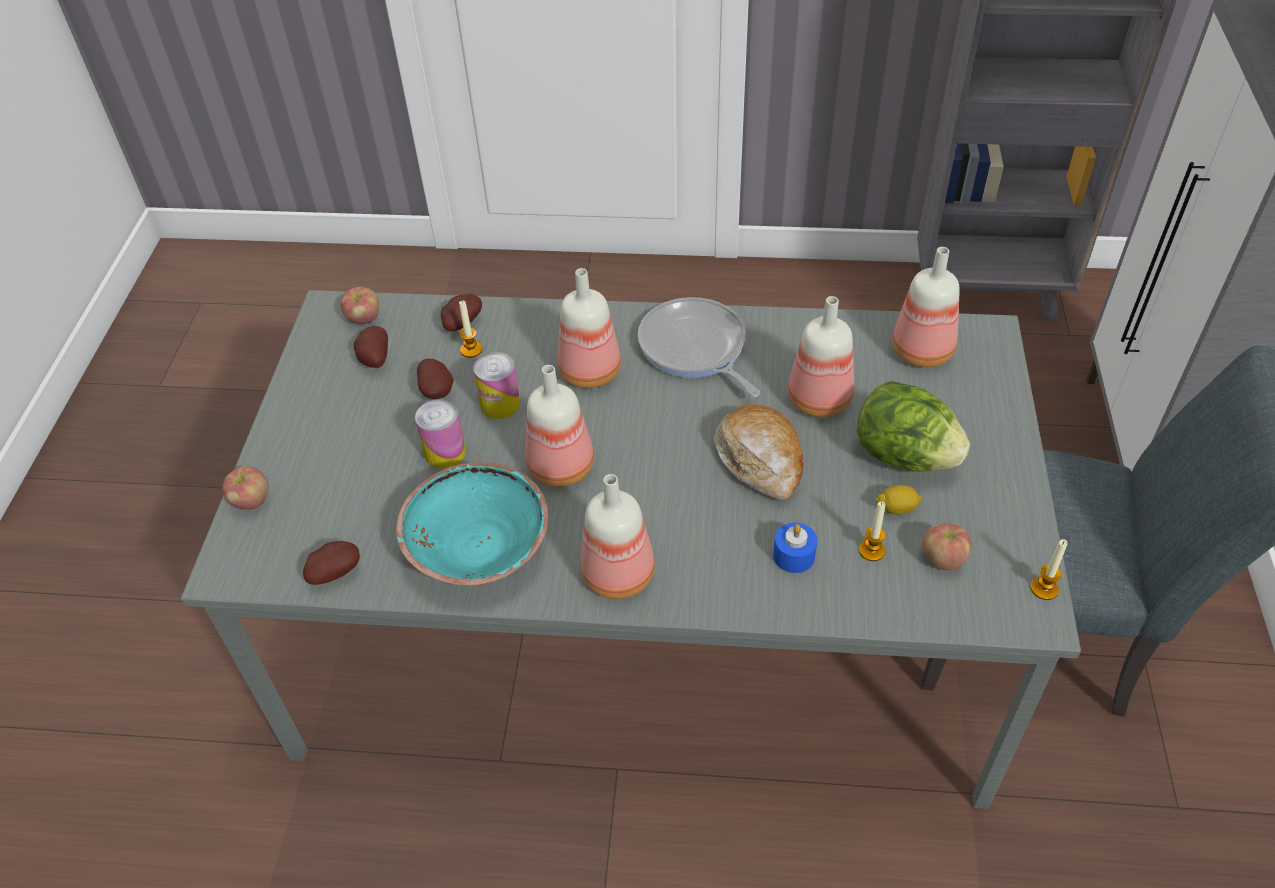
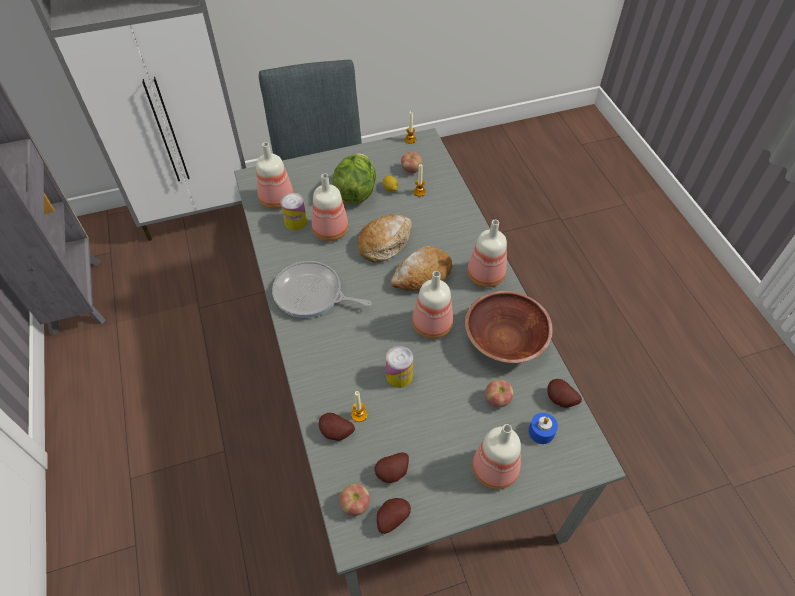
camera: 115 degrees left, 5 degrees up
apple [222,467,268,510] -> apple moved to [485,380,513,407]
turquoise bowl [396,462,548,586] -> brown bowl [465,291,553,363]
can [415,399,466,468] -> can moved to [280,193,307,230]
potato [417,359,454,399] -> potato moved to [377,498,411,534]
bottle [557,268,621,388] -> bottle moved to [472,424,521,489]
frying pan [638,297,760,397] -> frying pan turned 75 degrees clockwise [272,261,372,318]
blue candle [773,523,817,573] -> blue candle moved to [529,413,558,444]
none -> bread [391,246,452,291]

